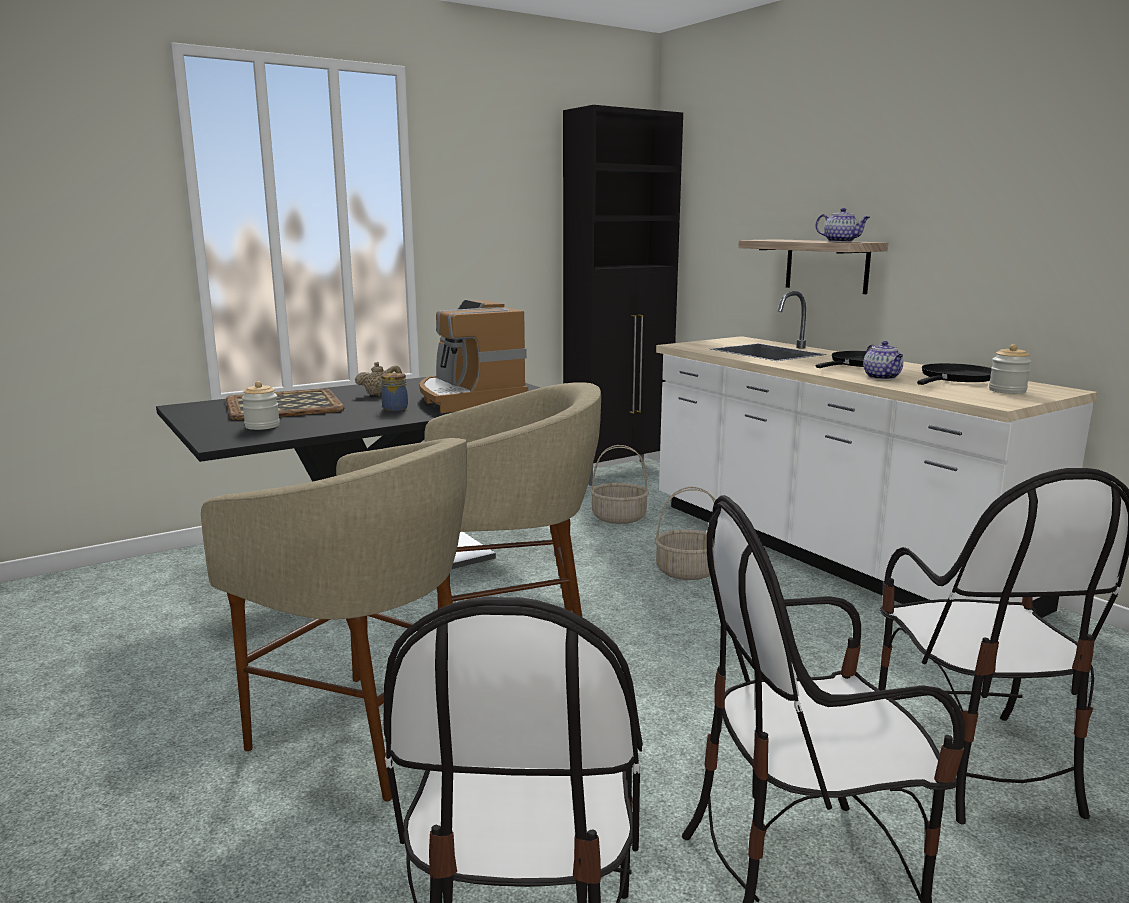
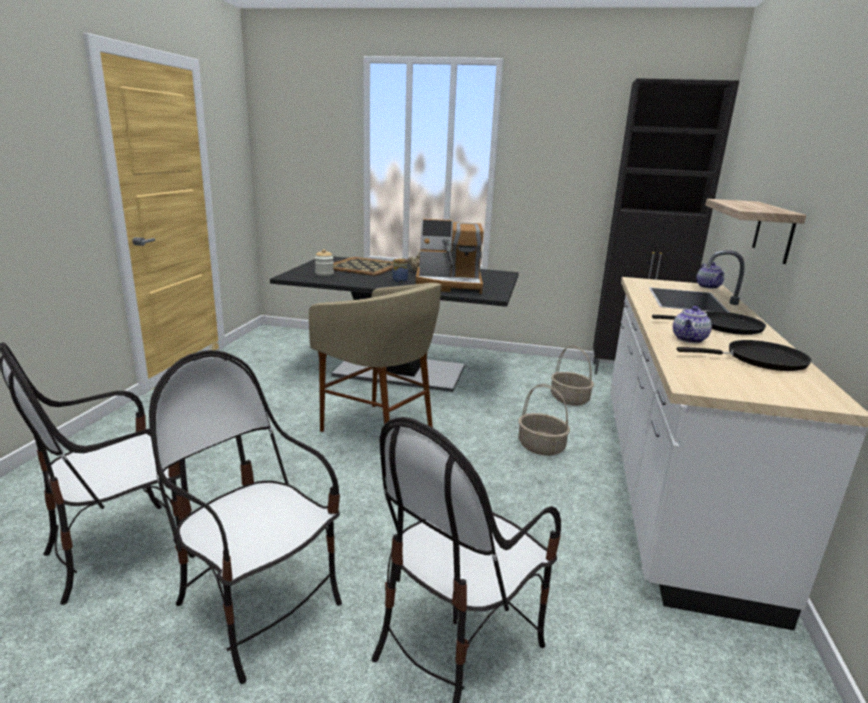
camera: 45 degrees right, 5 degrees up
beige stool [201,438,467,801] -> none
coffee machine [419,300,528,413] -> coffee machine turned 105 degrees counterclockwise [416,219,484,294]
teapot [816,208,870,242] -> teapot moved to [697,262,725,289]
jar [989,344,1031,394] -> none

